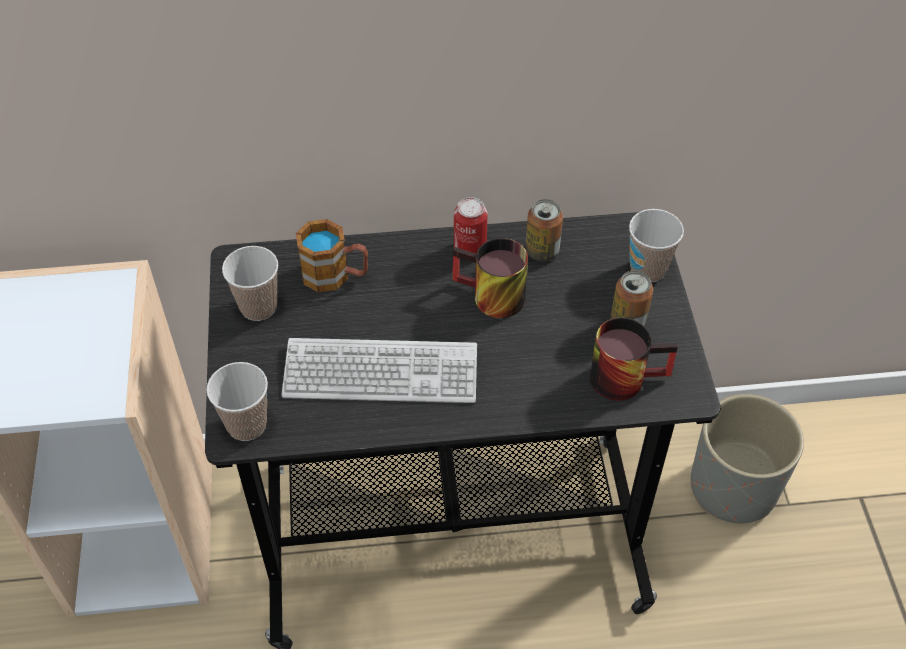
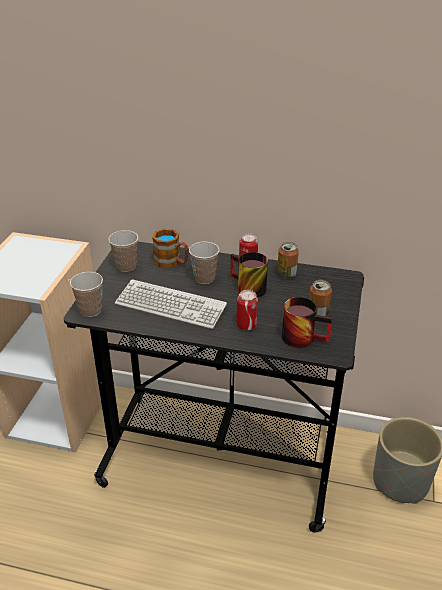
camera: 20 degrees right, 15 degrees down
cup [629,209,684,282] -> cup moved to [189,242,219,284]
none -> can [236,290,258,330]

